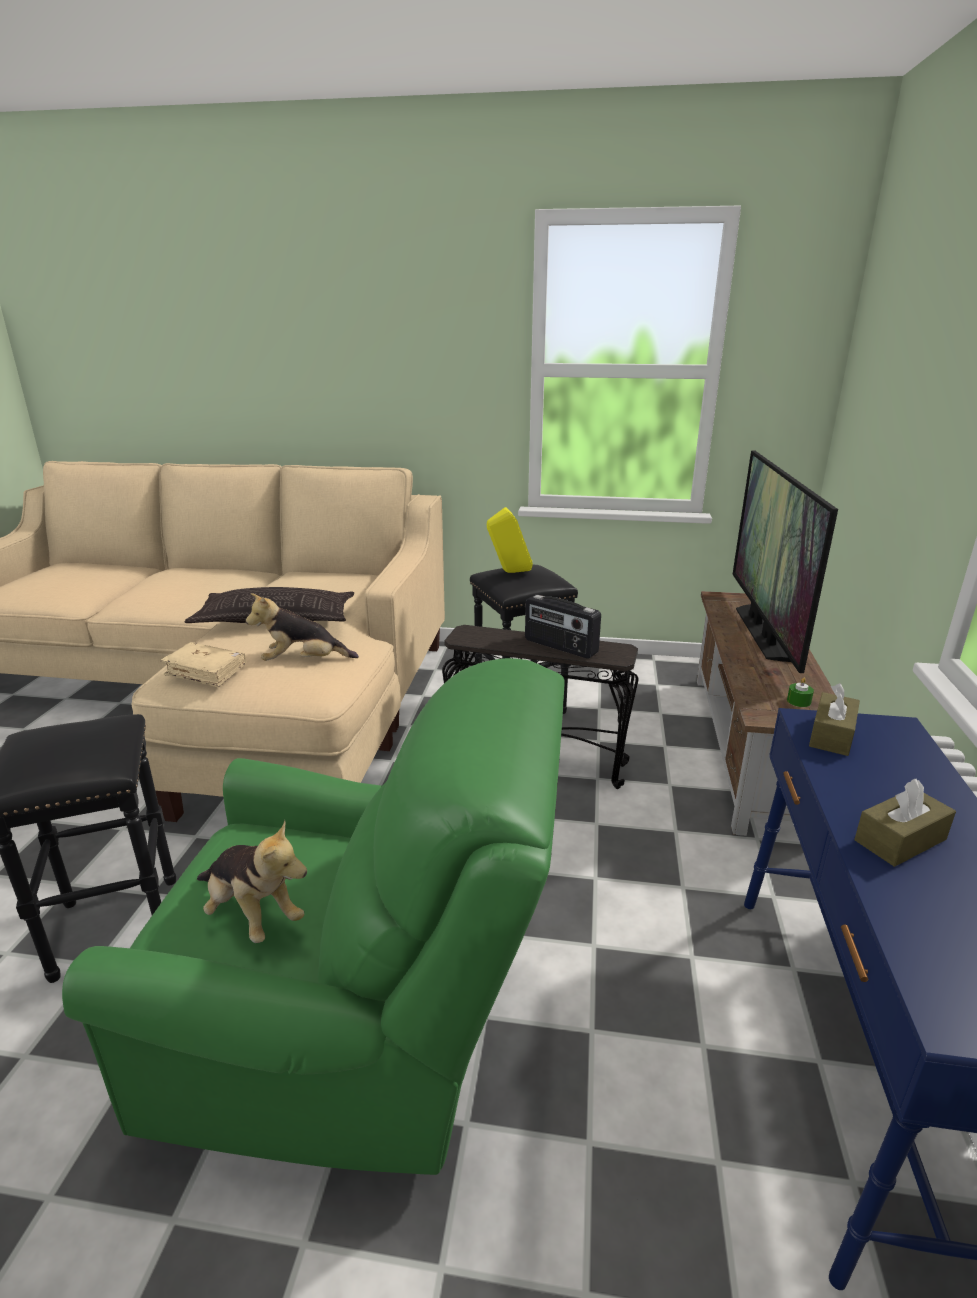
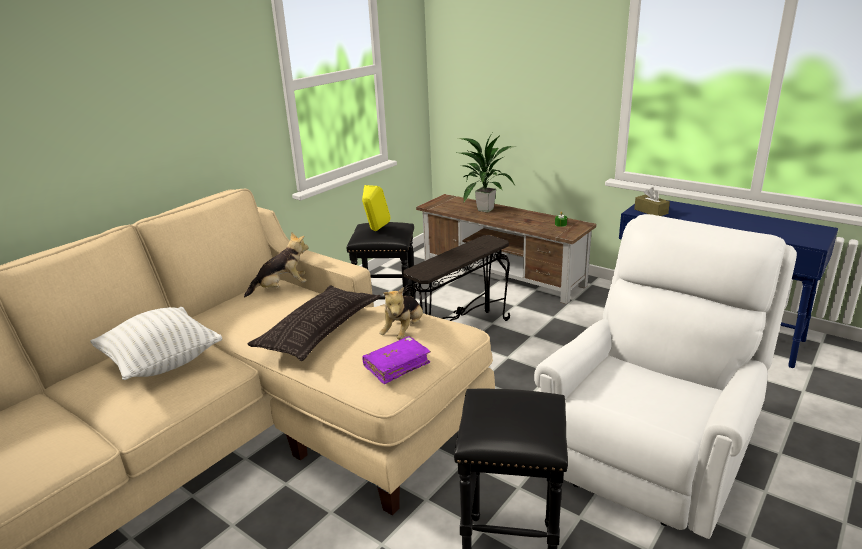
camera: 60 degrees left, 0 degrees up
green armchair [62,658,565,1175] -> white armchair [534,214,797,539]
beige book [161,642,246,687] -> purple book [362,336,431,384]
plush toy [197,820,307,943] -> plush toy moved to [244,232,309,298]
radio [525,595,601,658] -> none
television [733,450,838,673] -> potted plant [458,133,516,213]
brown tissue box [855,779,956,867] -> none
none -> white pillow [90,307,222,380]

